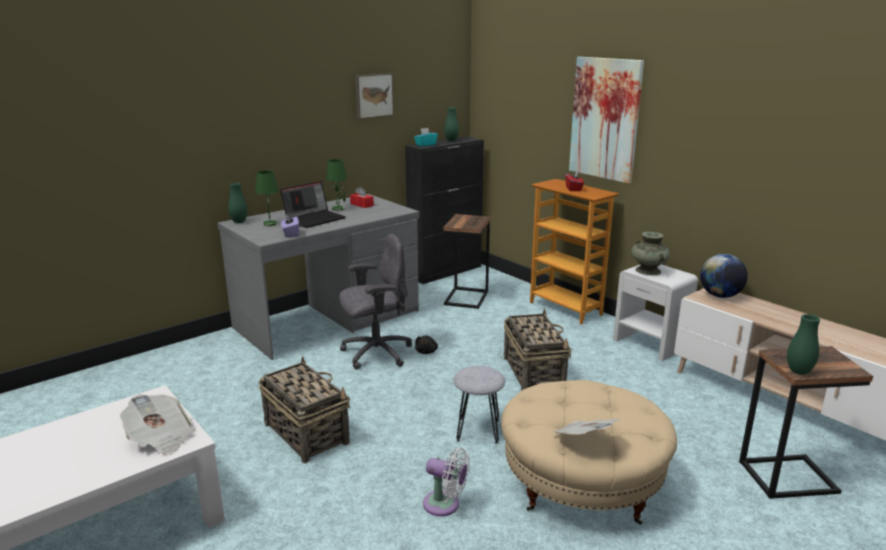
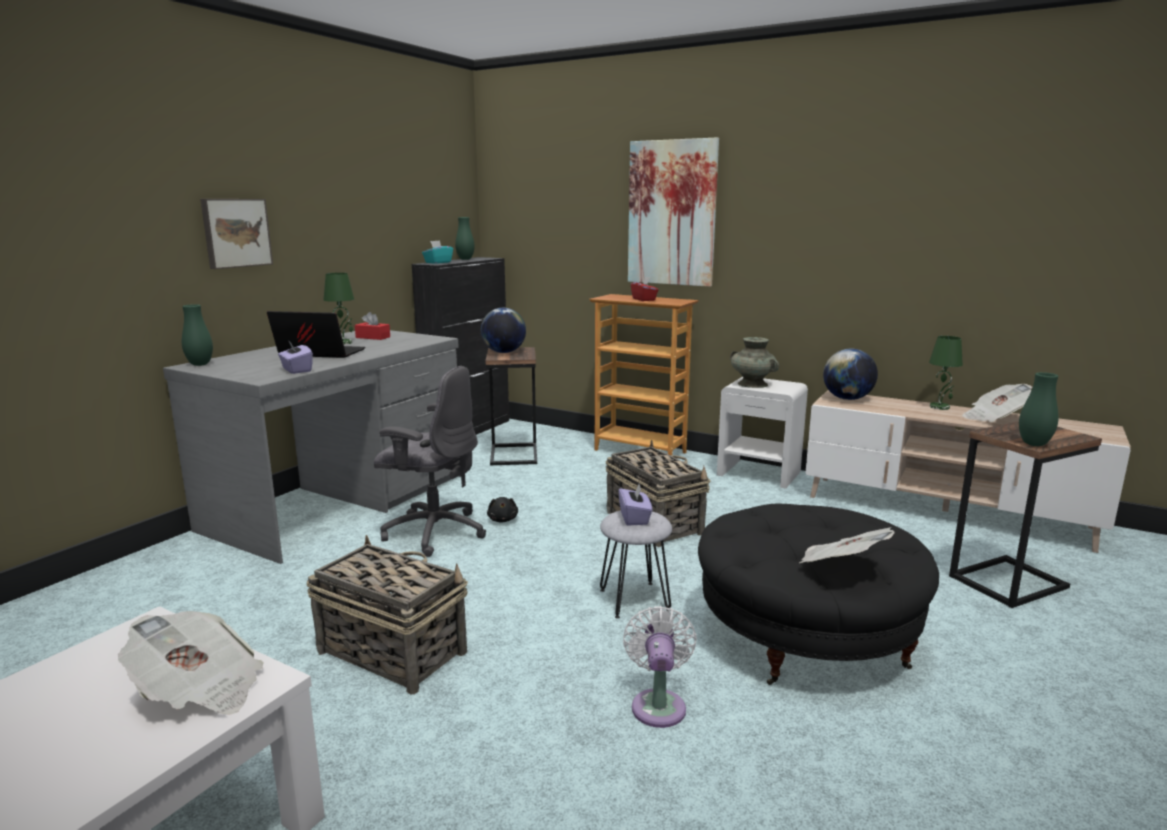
camera: 20 degrees left, 5 degrees down
green table lamp [255,170,279,226] -> green table lamp moved to [929,336,963,410]
laptop [280,181,346,228] -> laptop turned 105 degrees counterclockwise [267,311,365,358]
grey office chair [339,234,412,370] -> grey office chair turned 60 degrees clockwise [374,366,486,557]
picture [355,73,394,119] -> picture moved to [200,199,273,269]
white fan [423,448,470,516] -> white fan turned 90 degrees counterclockwise [623,606,697,728]
beige ottoman [501,380,677,524] -> black ottoman [698,504,939,685]
none -> globe [481,308,526,353]
none -> purple tissue box [618,484,652,526]
none -> newspaper [962,384,1033,422]

